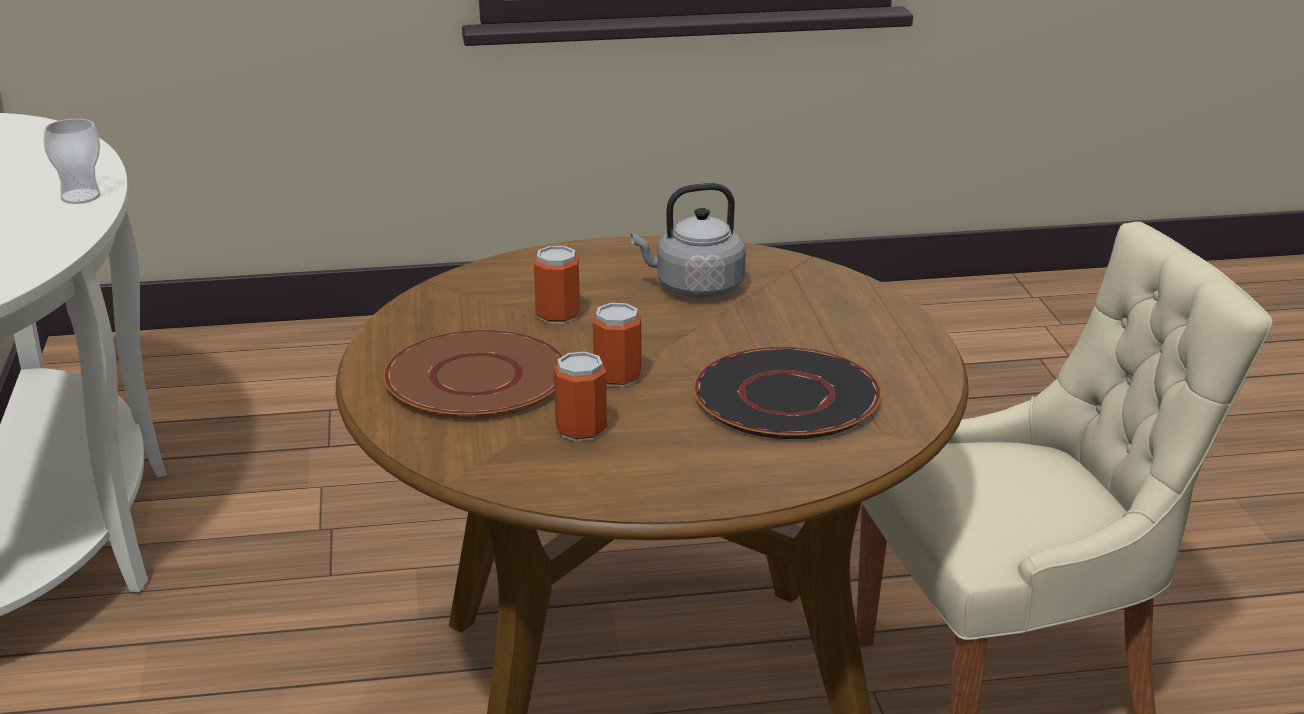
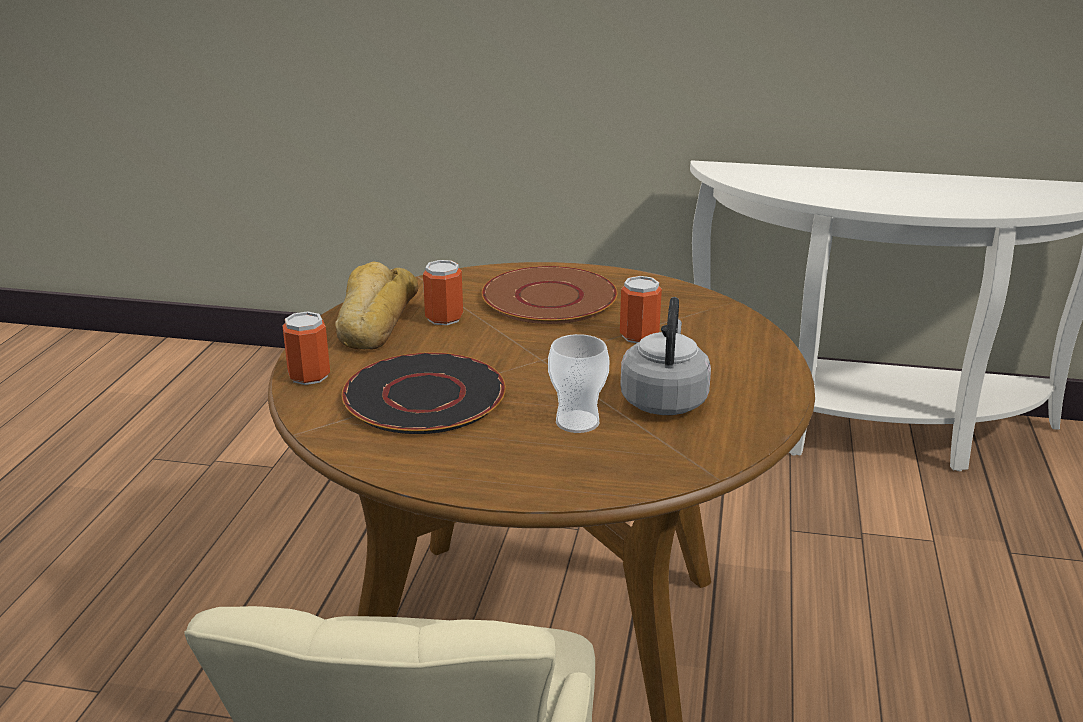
camera: 110 degrees right, 0 degrees up
cup [43,119,100,204] -> cup moved to [548,334,609,433]
can [593,303,641,387] -> can moved to [282,311,330,385]
none -> bread [335,262,418,350]

